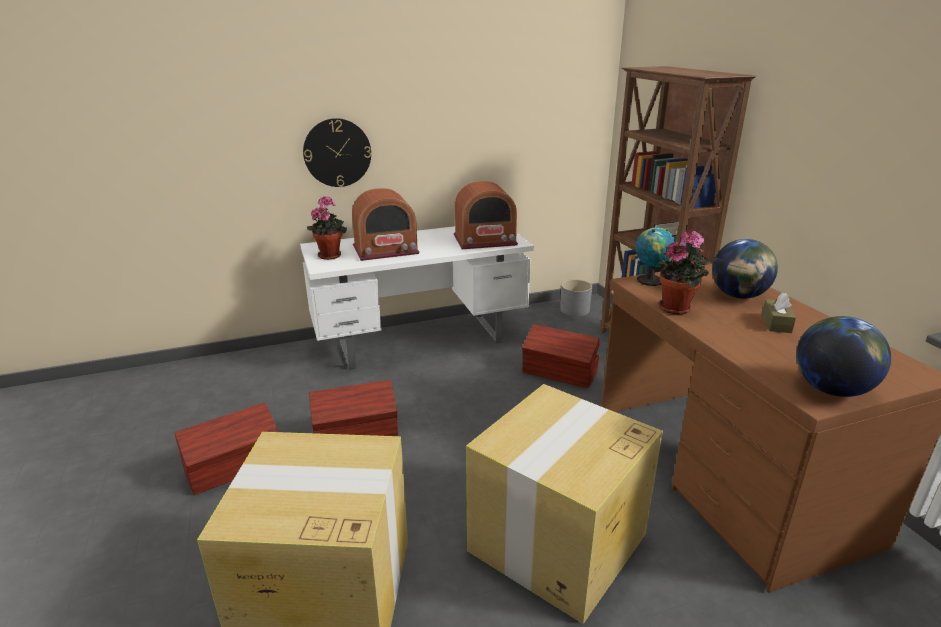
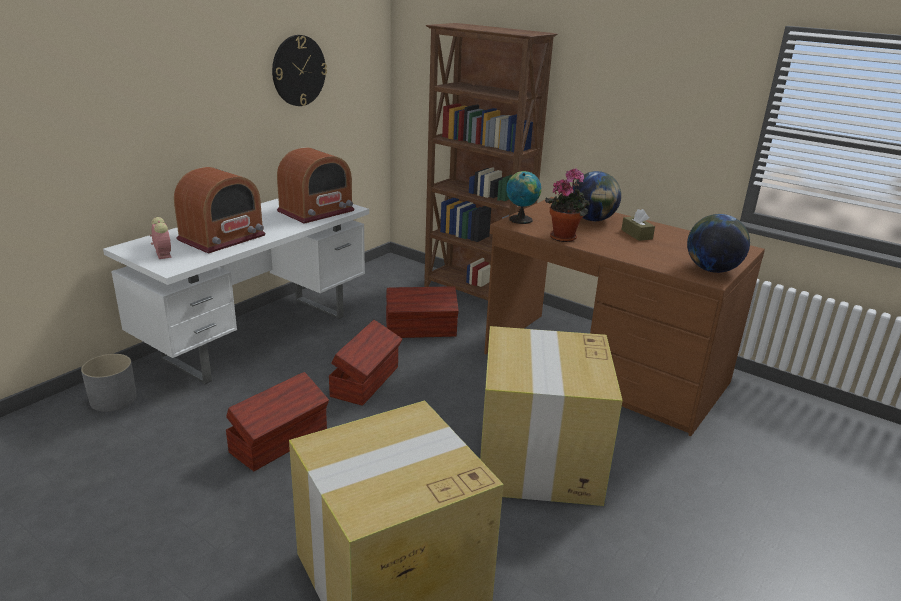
camera: 35 degrees left, 0 degrees up
brown storage box [175,403,279,495] -> brown storage box moved to [329,320,402,406]
wall clock [303,118,371,187] -> wall clock moved to [272,35,327,106]
potted plant [307,195,347,260] -> alarm clock [150,217,172,259]
grey planter [560,280,592,317] -> grey planter moved to [81,354,137,412]

